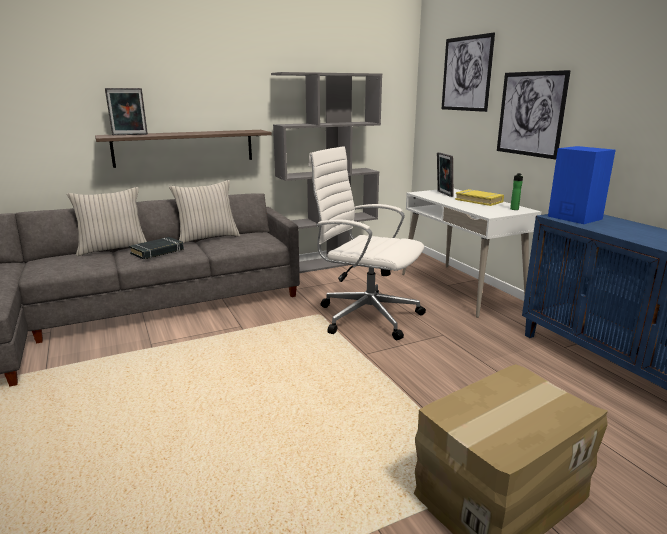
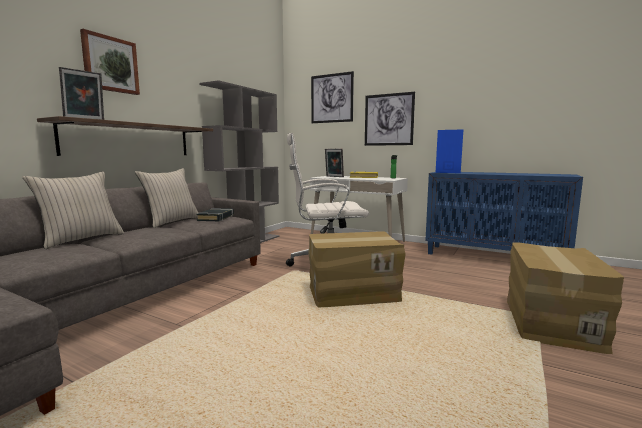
camera: 35 degrees left, 10 degrees down
black book [129,237,184,260] -> black book moved to [197,208,234,221]
none -> picture [80,29,140,95]
none -> cardboard box [309,231,406,307]

